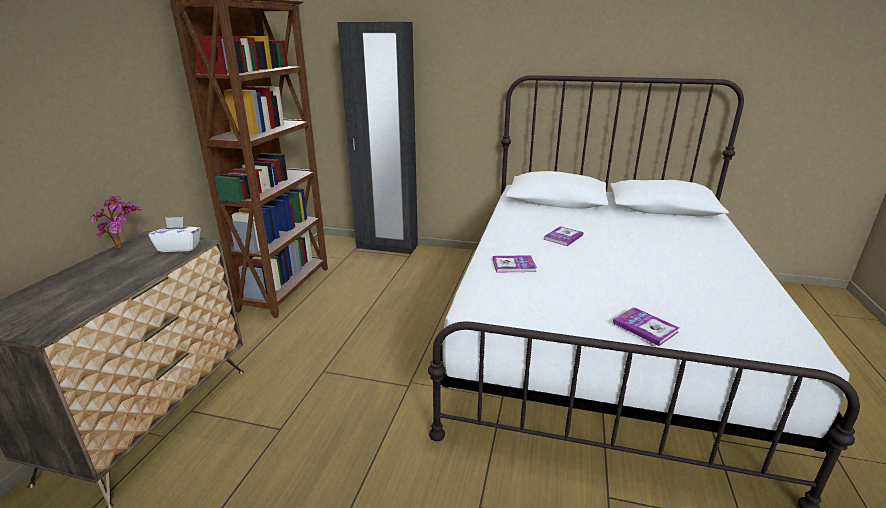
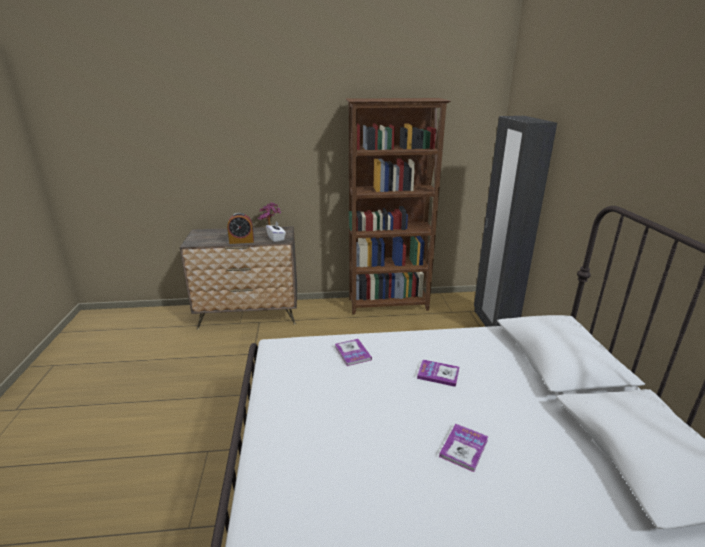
camera: 70 degrees right, 0 degrees up
book [613,307,680,346] -> book moved to [439,424,489,472]
none -> alarm clock [227,213,254,244]

